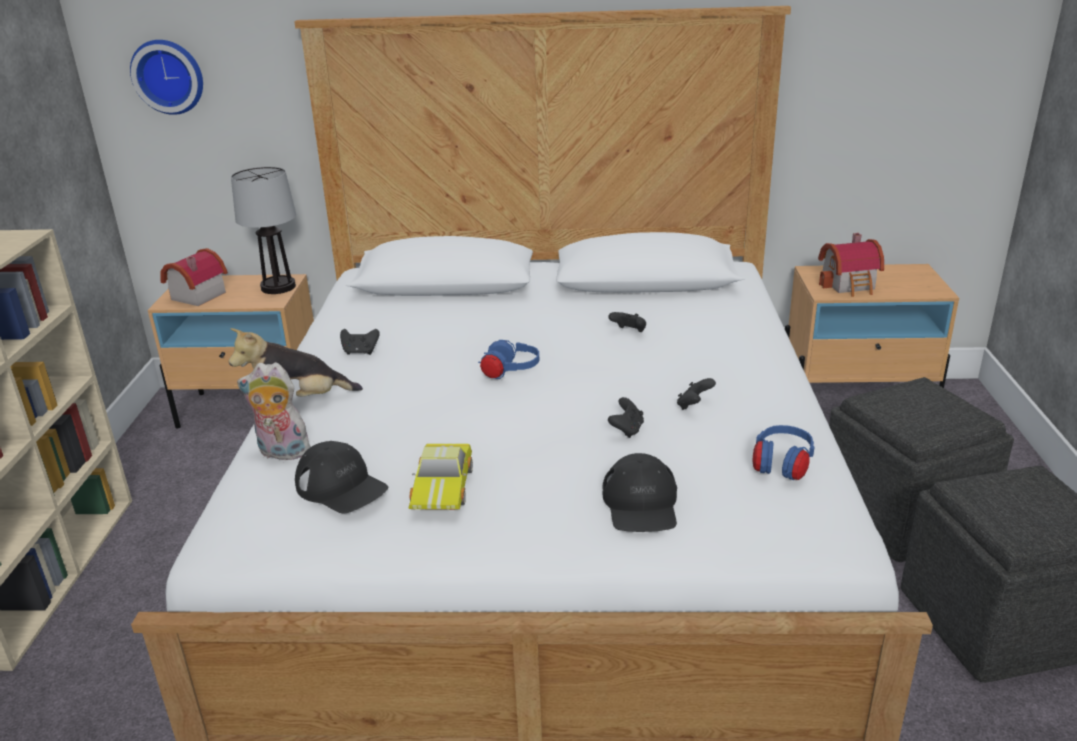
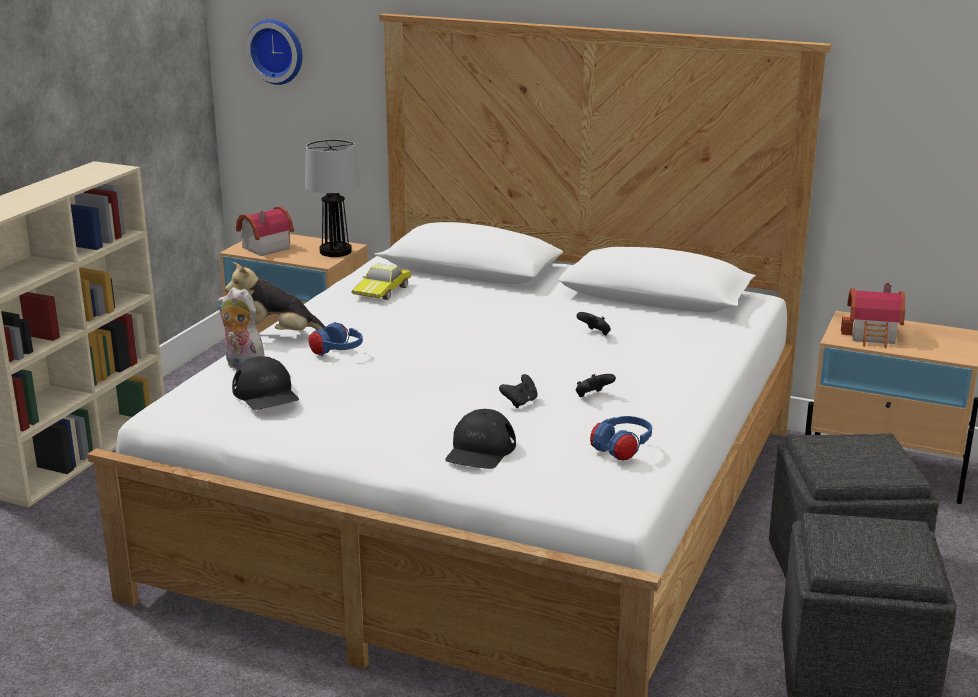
camera: 20 degrees right, 5 degrees down
black game controller [340,329,380,355] -> none
toy car [408,444,473,510] -> toy car moved to [351,263,411,300]
blue headphones [478,340,540,379] -> blue headphones moved to [308,322,363,356]

